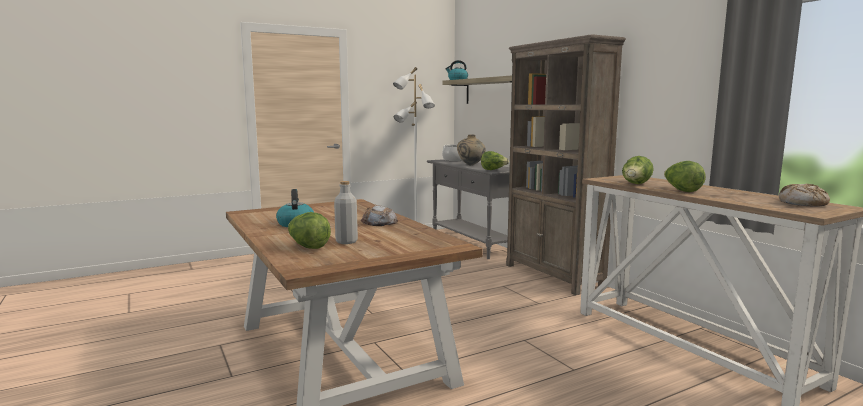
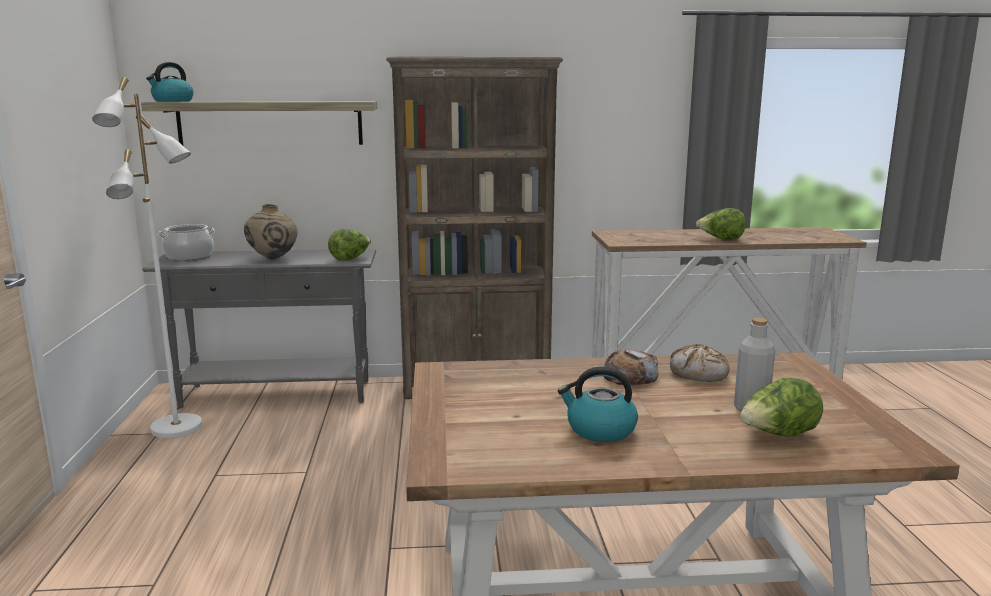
camera: 65 degrees left, 5 degrees up
lettuce [622,156,654,184] -> none
bread [779,184,830,207] -> bread moved to [670,344,730,382]

